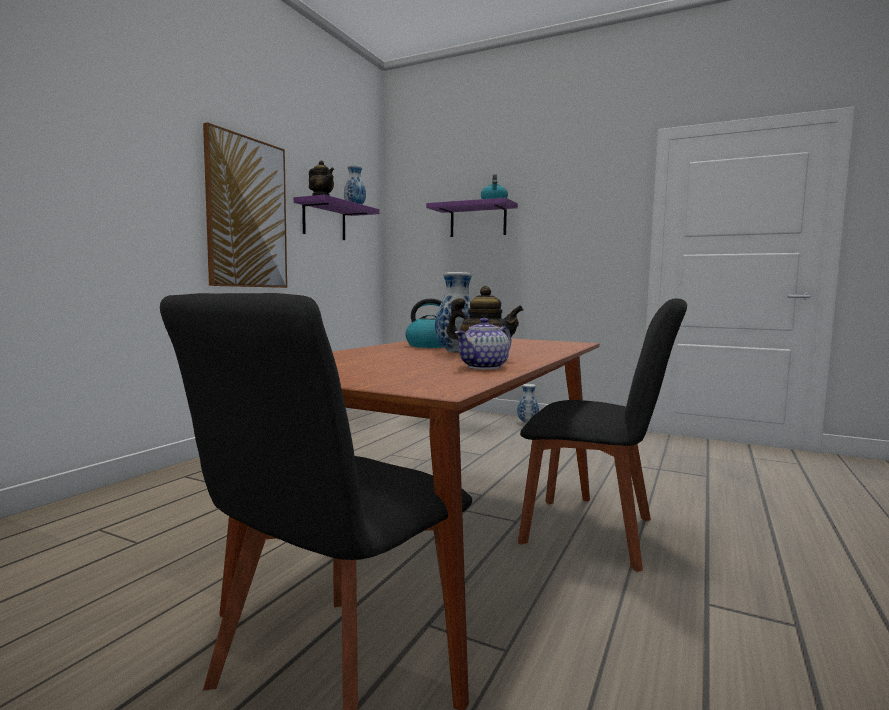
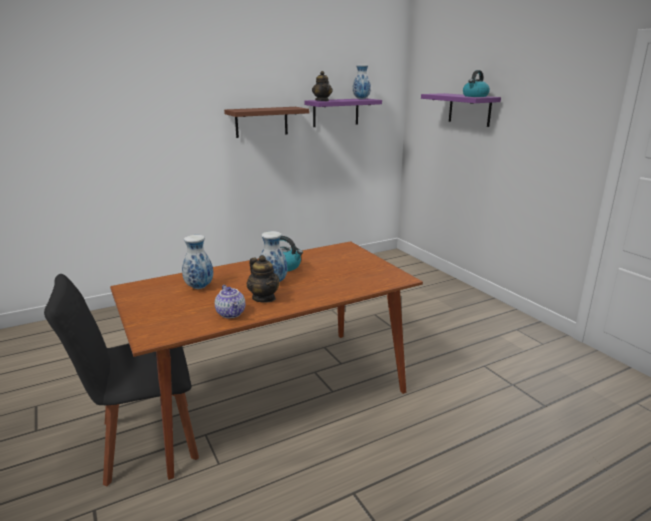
camera: 35 degrees right, 15 degrees up
picture [203,122,287,288] -> brown shelf [224,107,309,138]
teapot [455,318,511,369] -> teapot turned 105 degrees counterclockwise [215,285,245,318]
vase [517,384,539,423] -> vase moved to [182,235,213,289]
black chair [518,298,687,572] -> none

